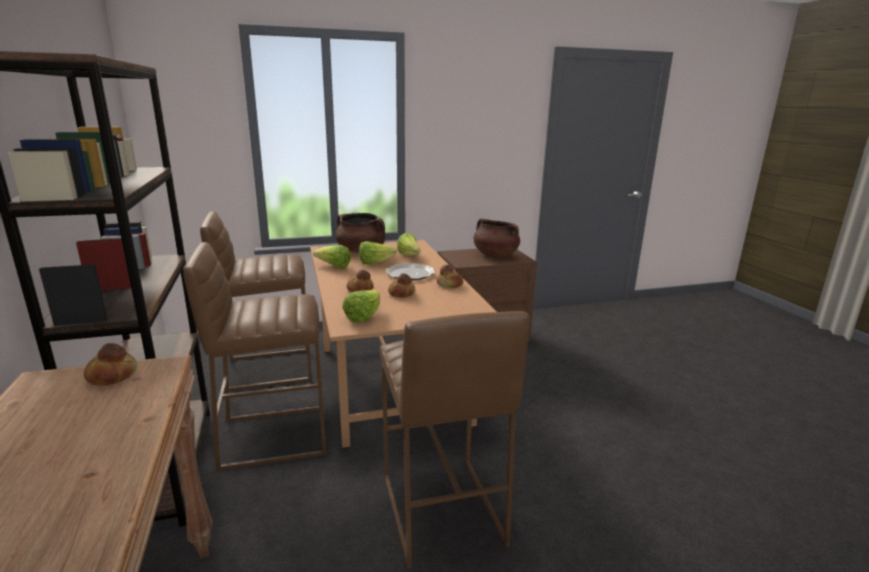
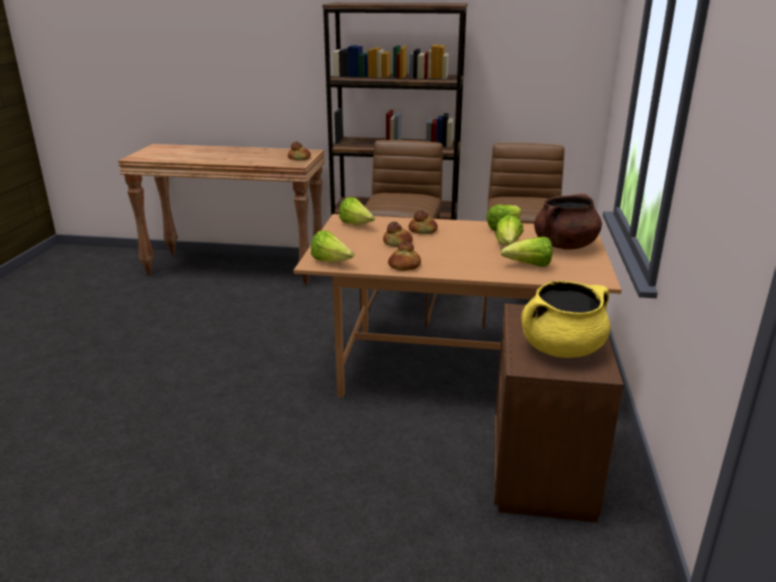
camera: 115 degrees right, 5 degrees up
brown stool [380,311,530,569] -> none
plate [386,263,435,281] -> none
brown cooking pot [473,219,520,257] -> yellow cooking pot [521,281,610,358]
none -> lettuce [311,231,354,262]

